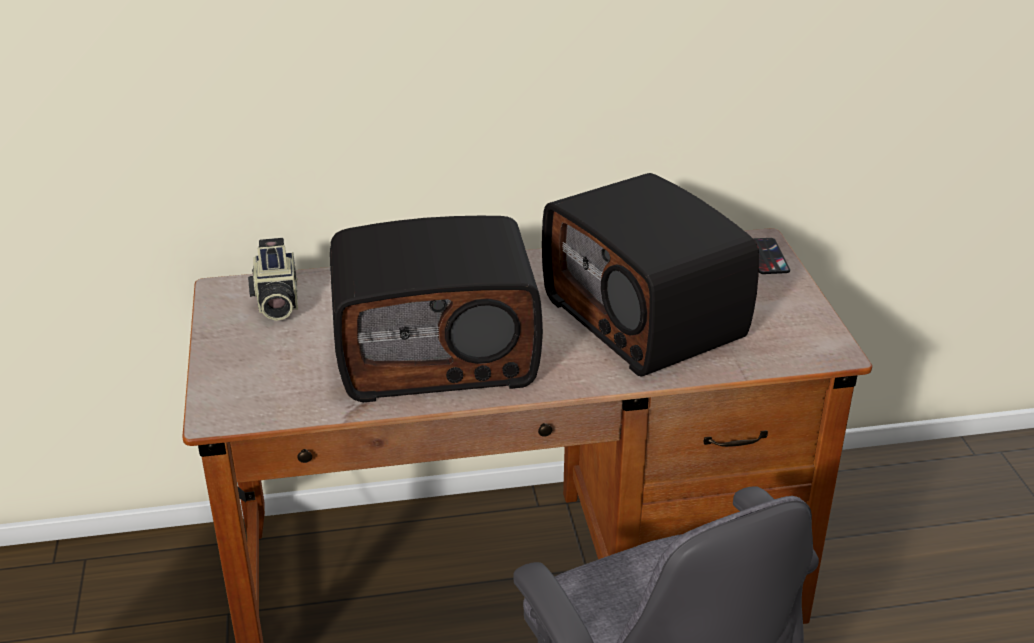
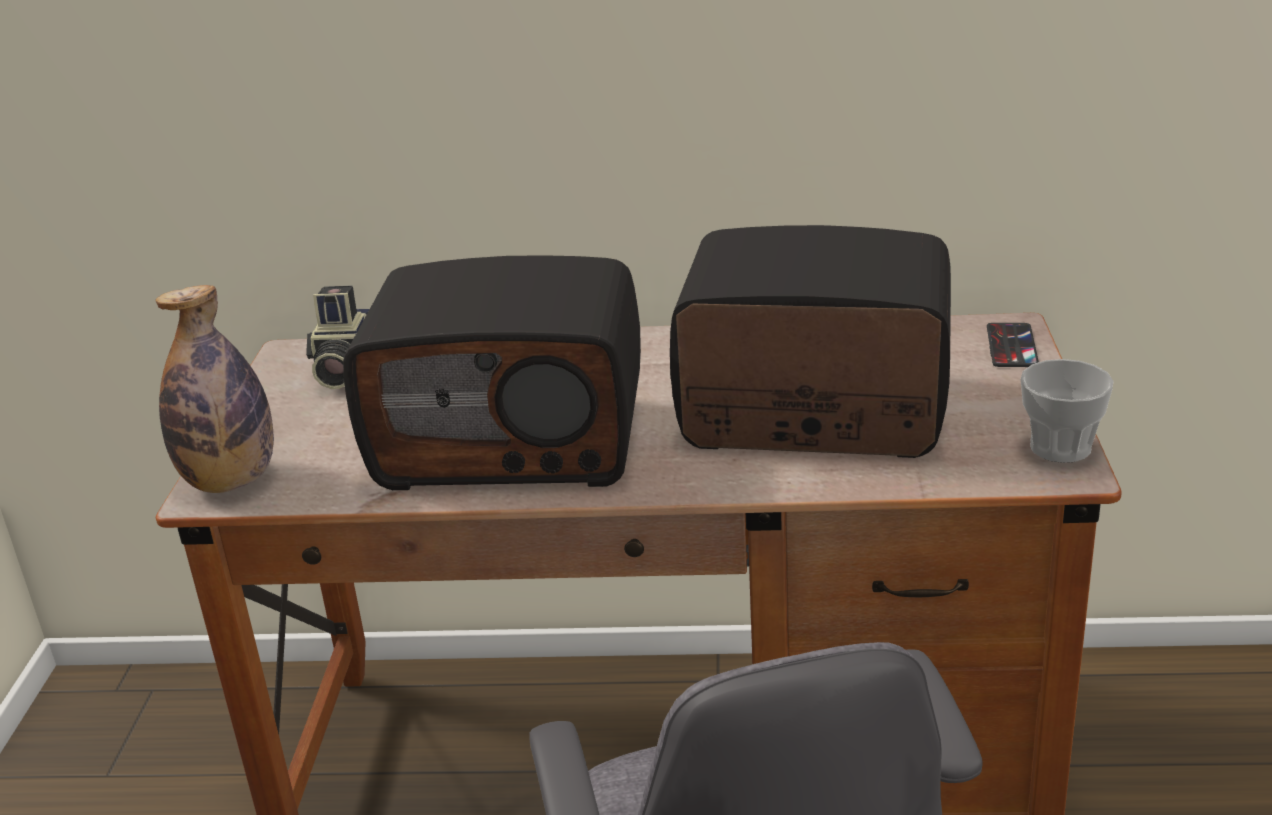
camera: 15 degrees right, 5 degrees down
radio [542,173,759,377] -> radio turned 120 degrees clockwise [670,225,951,458]
none -> bottle [155,285,274,493]
none -> cup [1020,359,1114,463]

